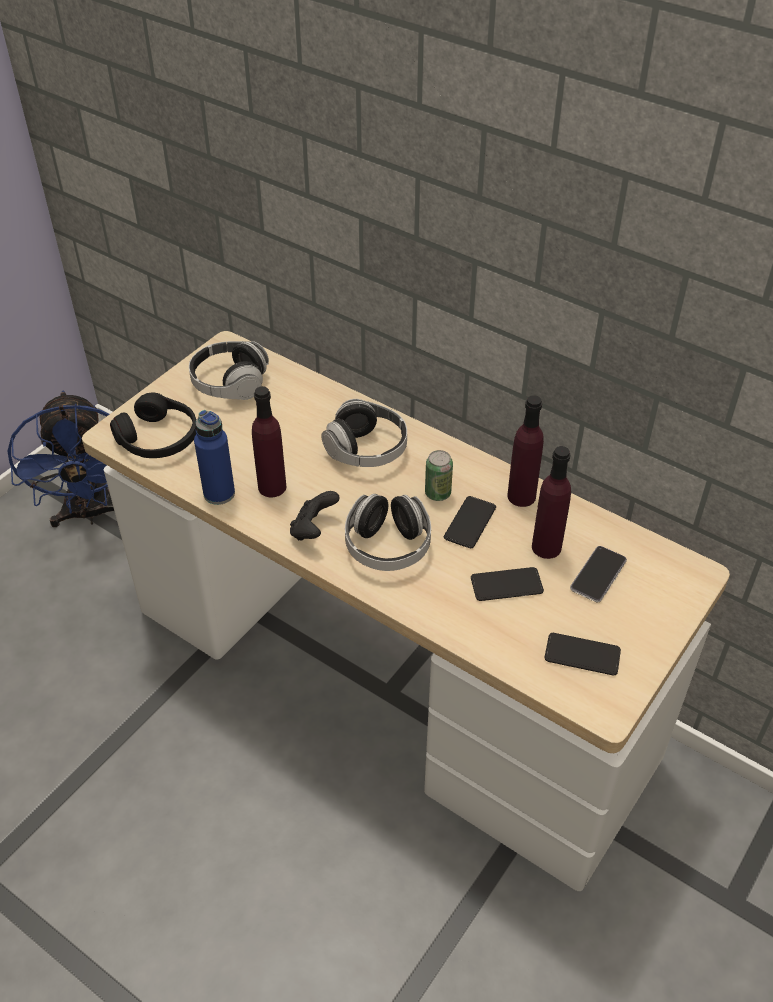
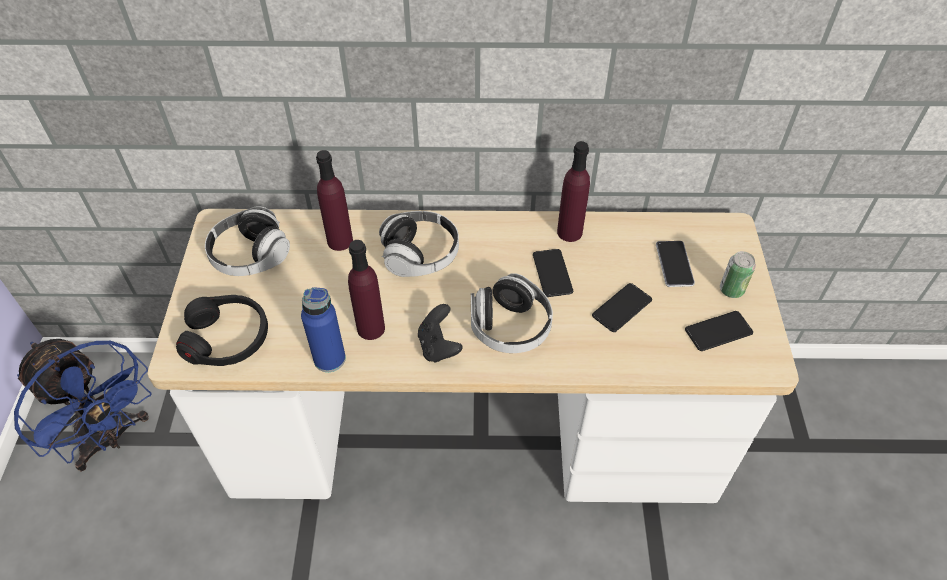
camera: 35 degrees left, 5 degrees up
can [425,450,453,501] -> can moved to [720,251,756,298]
purple bottle [532,446,571,559] -> purple bottle moved to [316,150,353,251]

